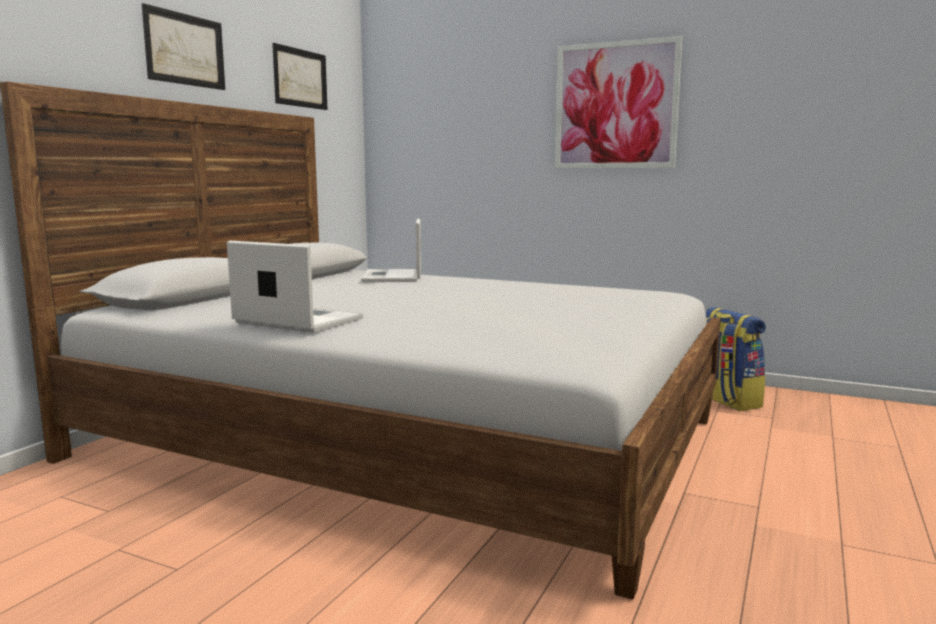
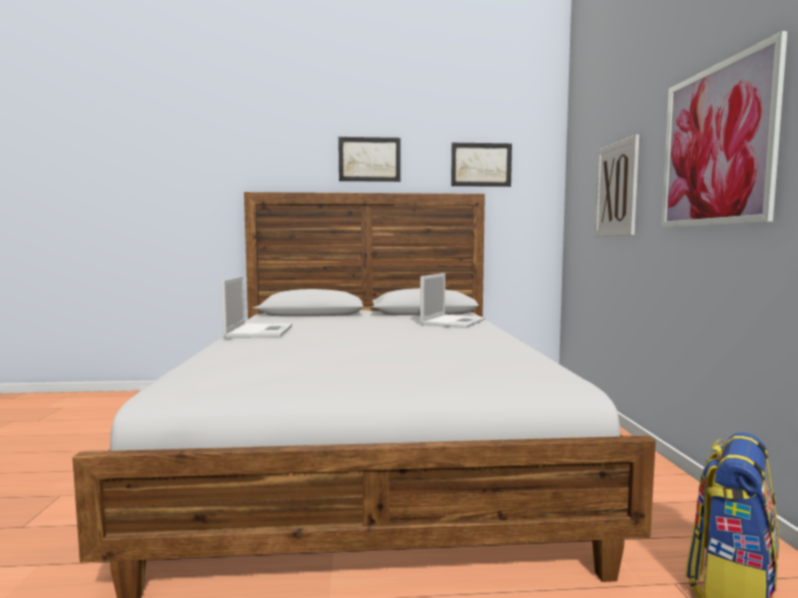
camera: 60 degrees right, 5 degrees down
laptop [361,218,421,282] -> laptop turned 150 degrees clockwise [420,273,485,328]
none -> picture [594,135,639,236]

